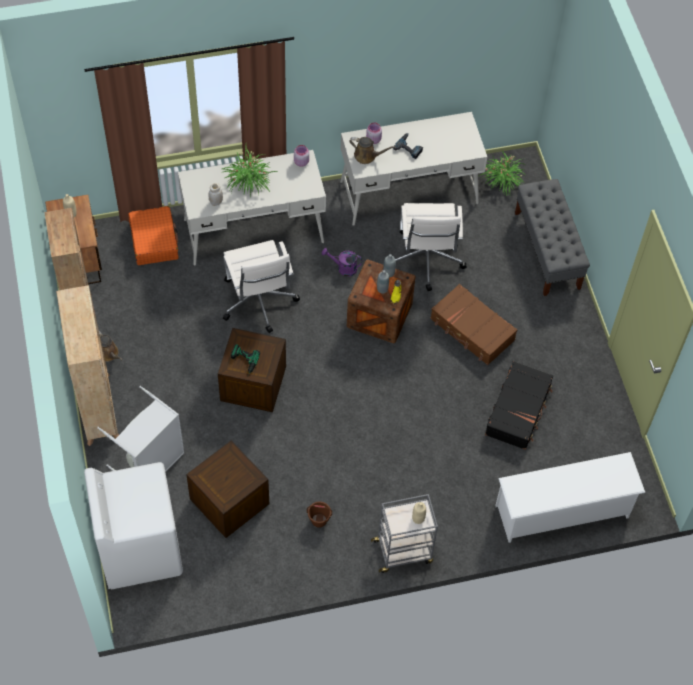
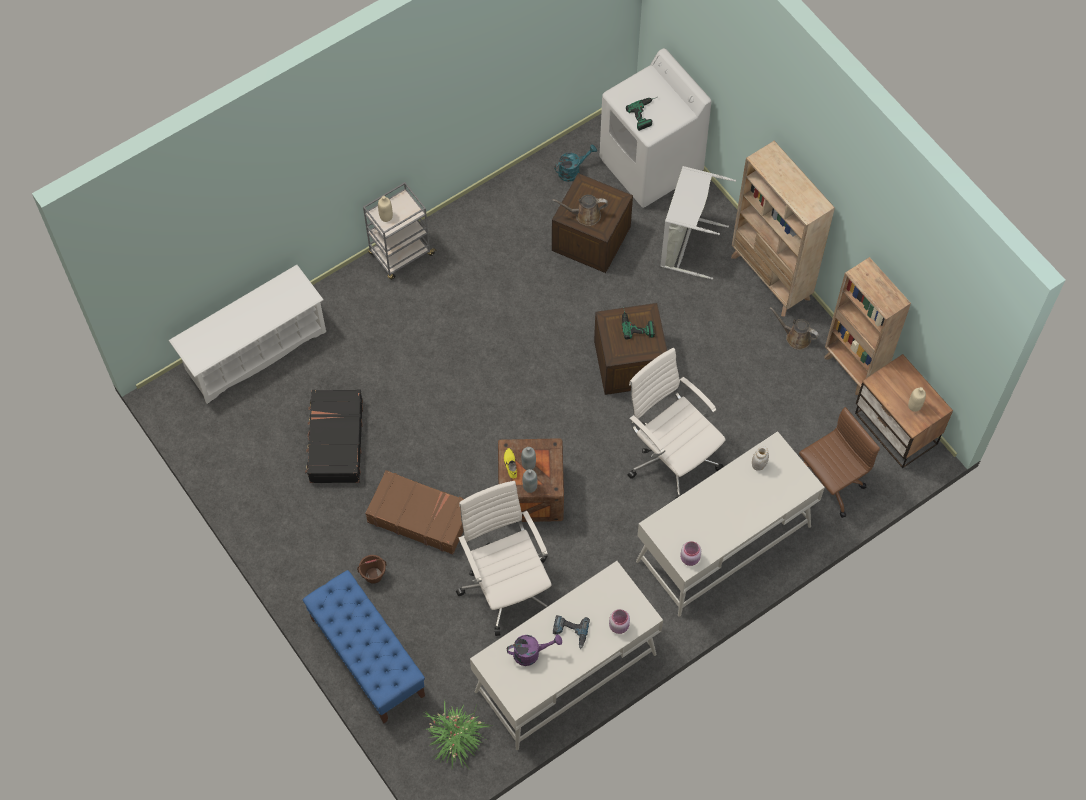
camera: 160 degrees right, 5 degrees up
orange suitcase [128,206,178,265] -> brown office chair [799,407,880,518]
potted plant [222,146,279,196] -> none
brown bucket [307,501,332,528] -> brown bucket moved to [357,555,387,584]
purple watering can [322,248,363,277] -> purple watering can moved to [507,634,562,666]
brown watering can [349,137,395,164] -> brown watering can moved to [552,195,608,226]
grey bench [515,179,590,296] -> blue bench [303,570,425,723]
none -> turquoise watering can [554,145,597,182]
none -> power drill [626,97,657,131]

